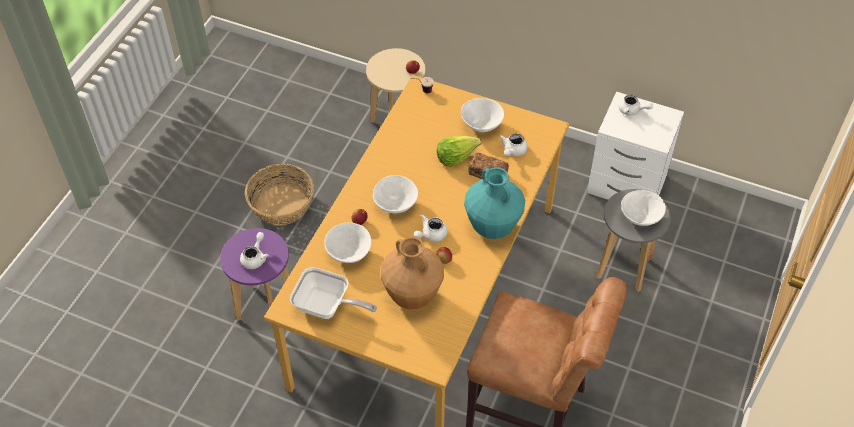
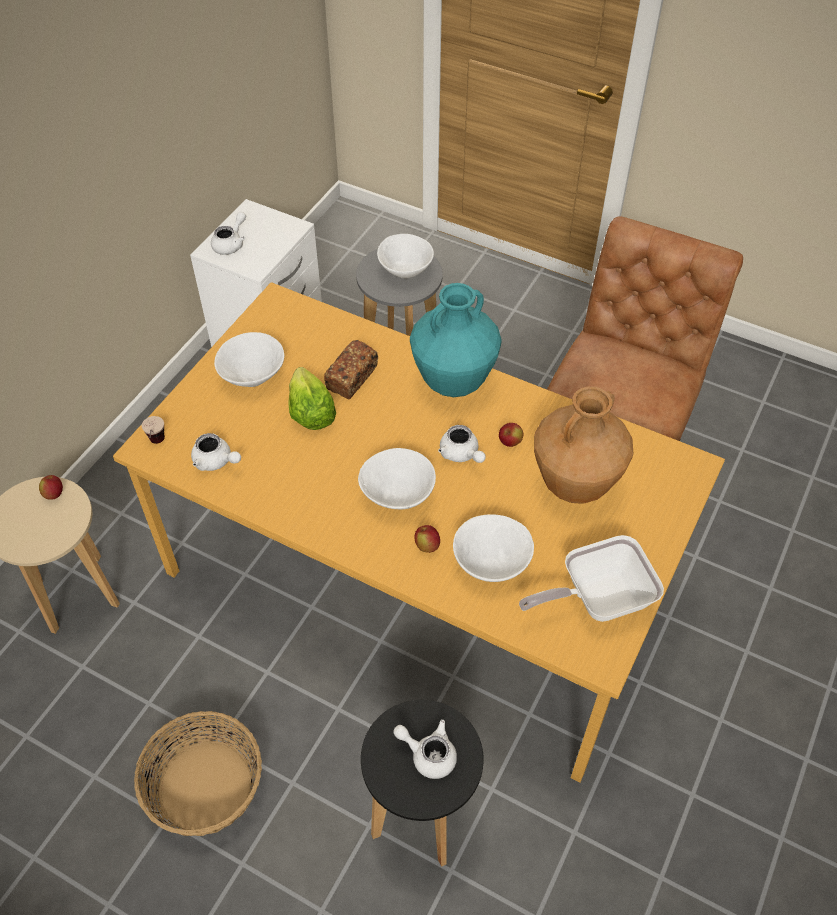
camera: 85 degrees left, 0 degrees up
purple stool [220,228,289,321] -> black stool [361,700,484,867]
frying pan [290,267,377,319] -> frying pan turned 135 degrees counterclockwise [519,535,664,622]
white teapot [499,133,528,156] -> white teapot moved to [191,433,241,471]

